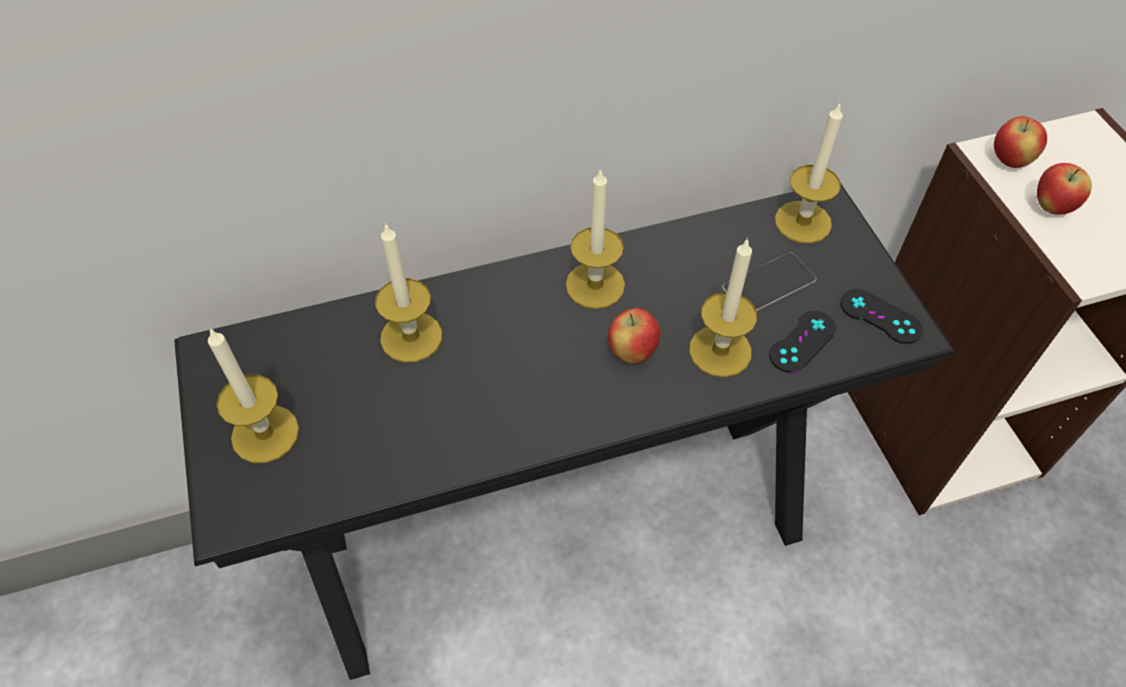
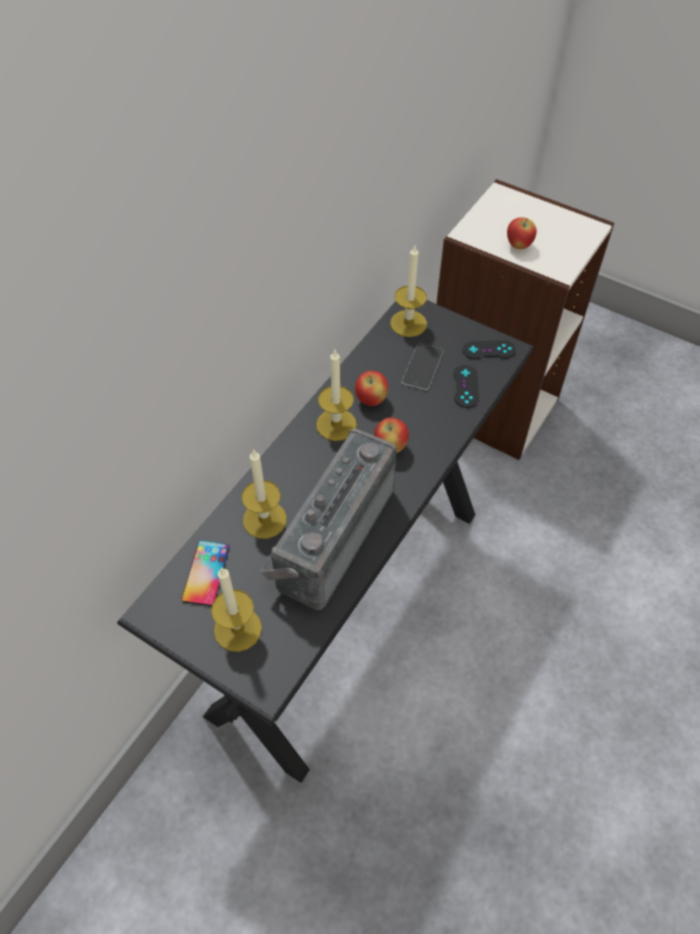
camera: 40 degrees left, 0 degrees up
candle [689,238,757,377] -> none
apple [994,116,1047,168] -> apple moved to [355,371,388,406]
none -> phone [181,540,230,606]
none -> radio [259,429,397,610]

